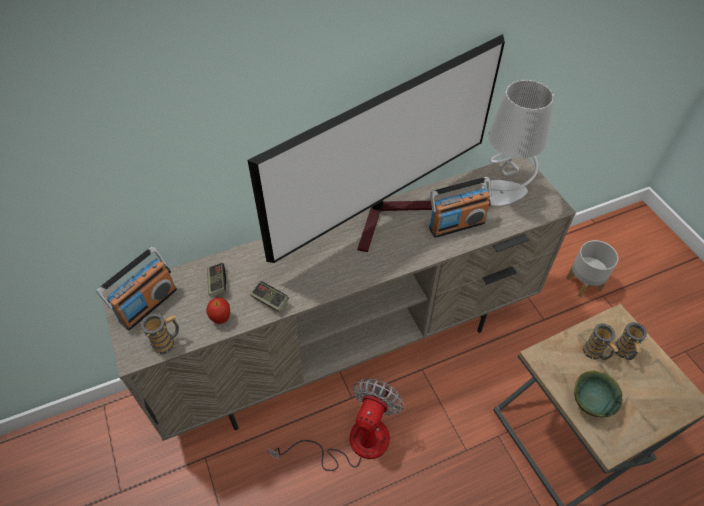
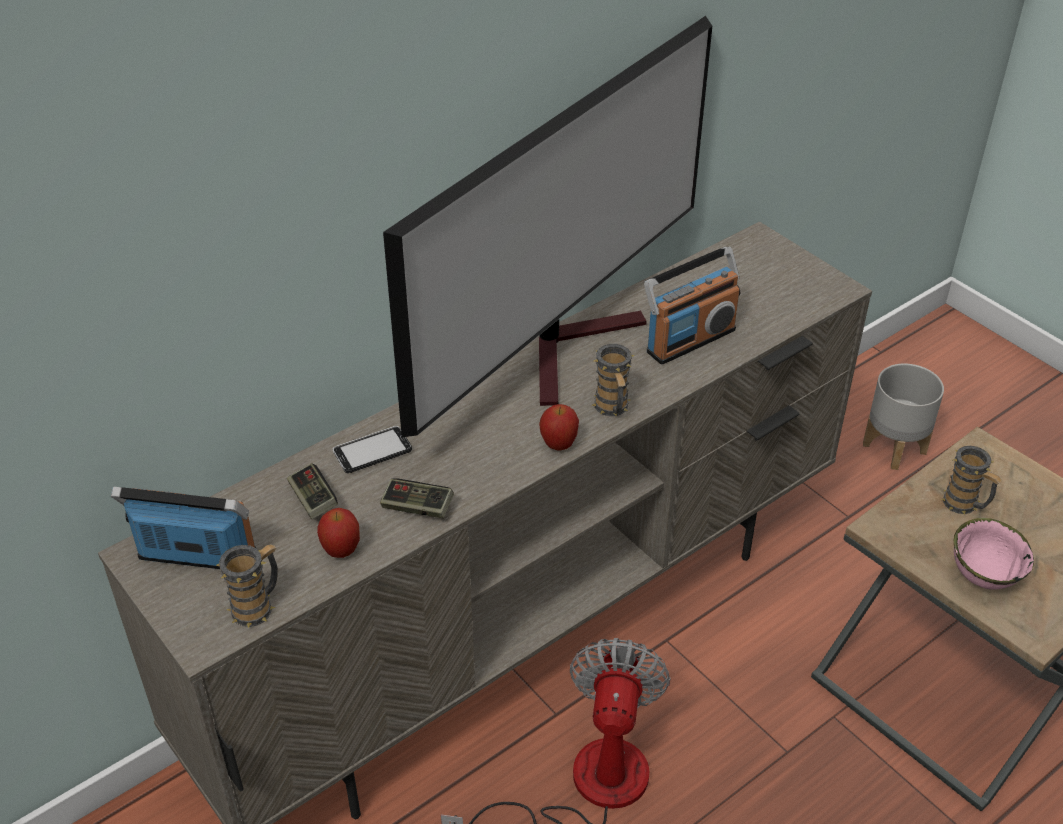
camera: 15 degrees left, 10 degrees down
radio [96,247,177,330] -> radio turned 105 degrees counterclockwise [111,487,257,569]
grey table lamp [480,80,554,206] -> none
green bowl [574,371,622,418] -> pink bowl [954,518,1034,590]
mug [614,322,647,360] -> mug moved to [592,344,635,416]
none -> phone [333,426,412,473]
none -> apple [539,404,579,451]

